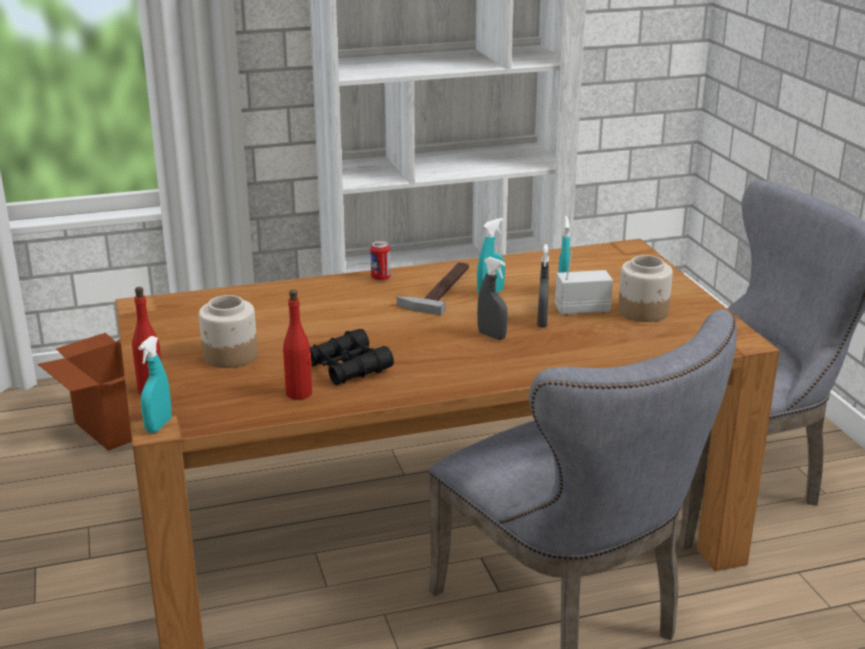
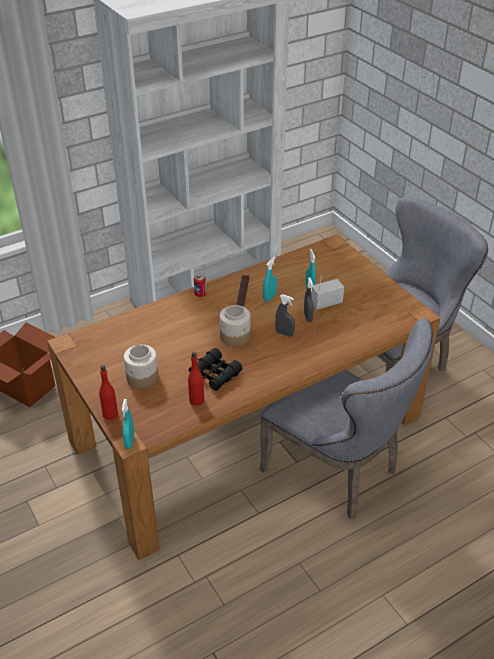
camera: 15 degrees left, 15 degrees up
jar [618,255,673,322] -> jar moved to [220,305,251,346]

